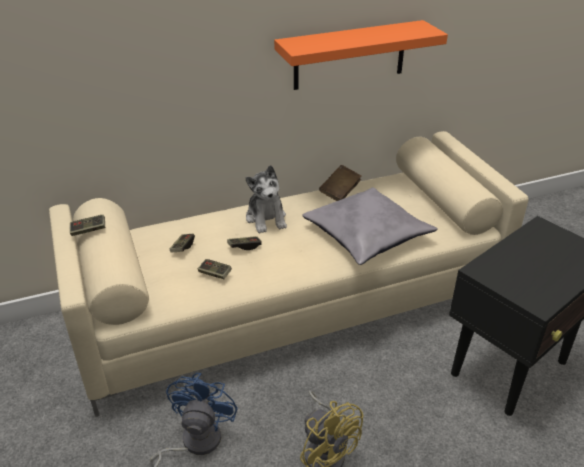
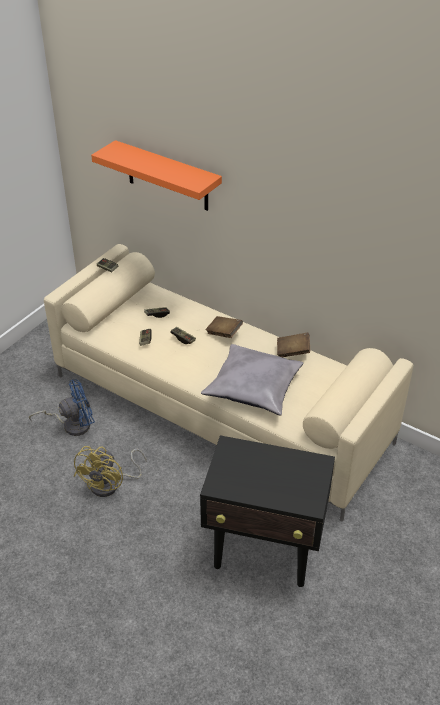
camera: 55 degrees right, 5 degrees up
plush toy [246,165,287,233] -> brown book [206,316,243,338]
orange shelf [274,20,448,90] -> orange shelf moved to [91,140,222,211]

